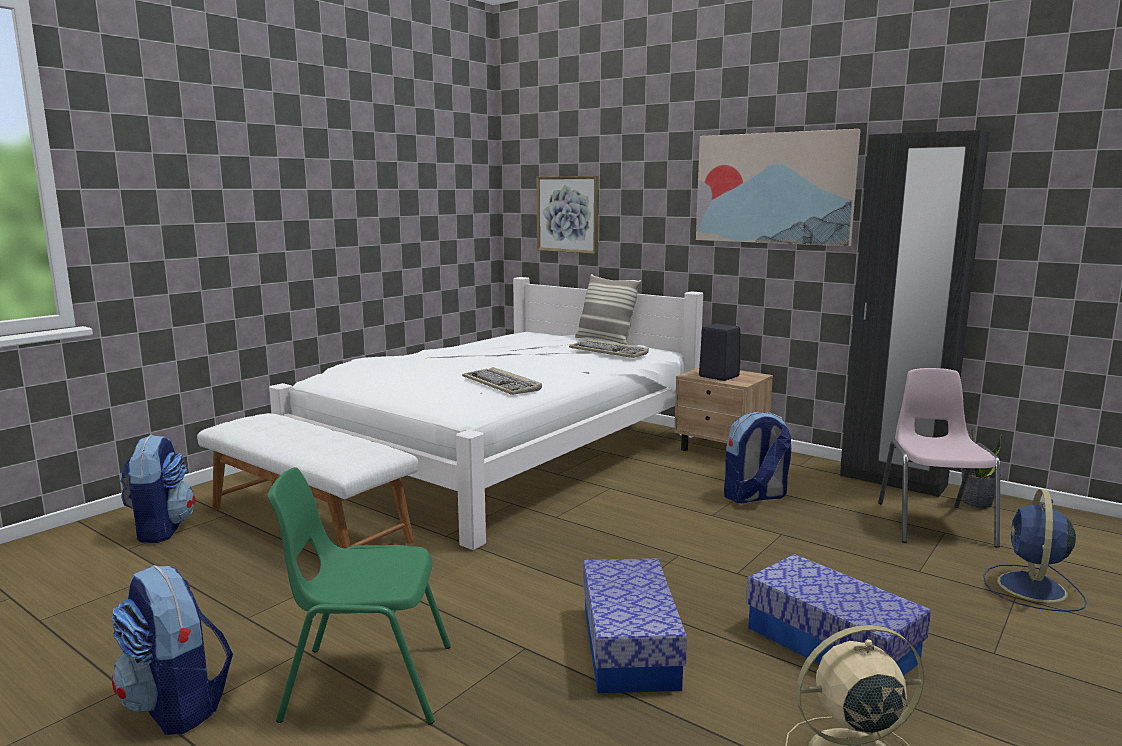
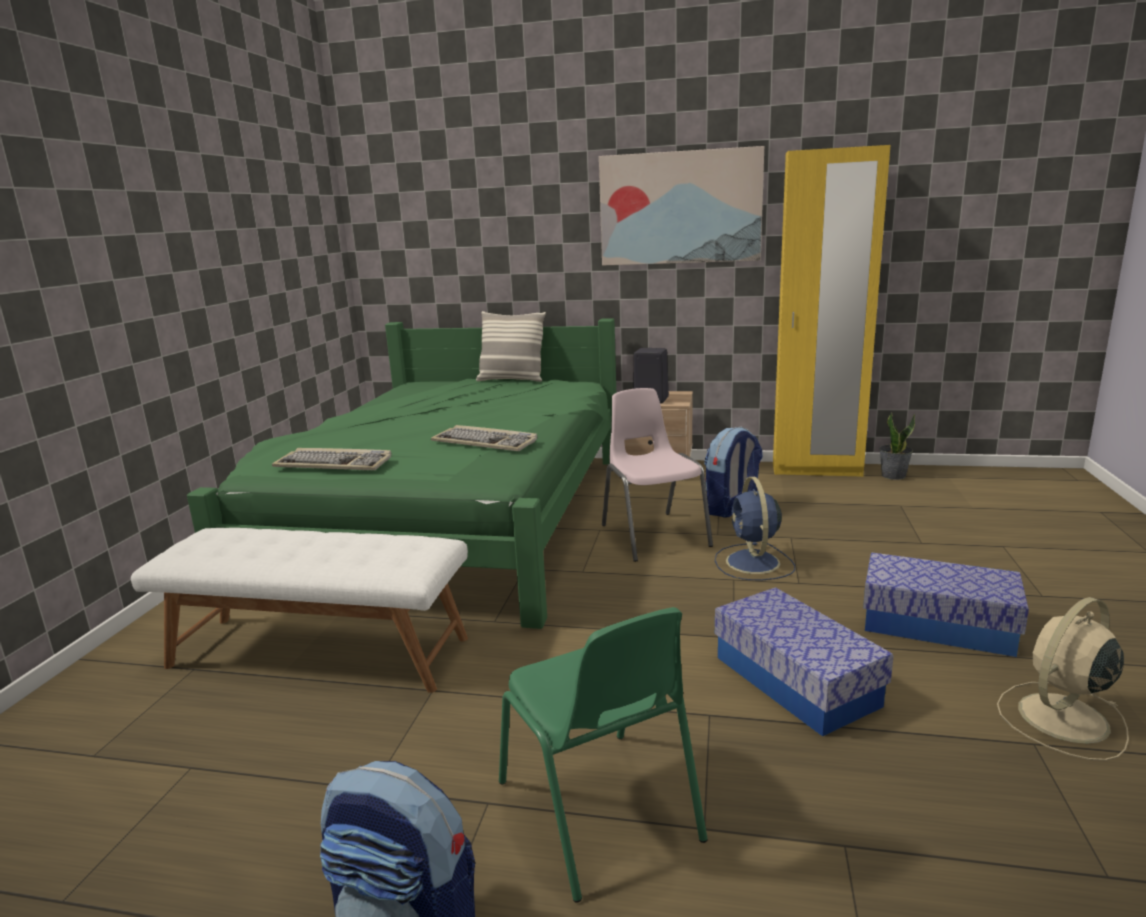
camera: 25 degrees left, 5 degrees up
backpack [121,435,195,543] -> none
green chair [268,467,451,725] -> green chair turned 90 degrees counterclockwise [499,607,708,903]
white bed [269,277,703,550] -> green bed [187,318,616,629]
picture [536,176,599,254] -> none
keyboard [569,339,649,358] -> keyboard moved to [272,448,391,471]
black wardrobe [840,130,990,497] -> yellow wardrobe [773,145,890,477]
pink chair [878,368,1000,548] -> pink chair moved to [602,388,713,562]
blue fan [984,489,1087,612] -> blue fan moved to [715,477,795,580]

